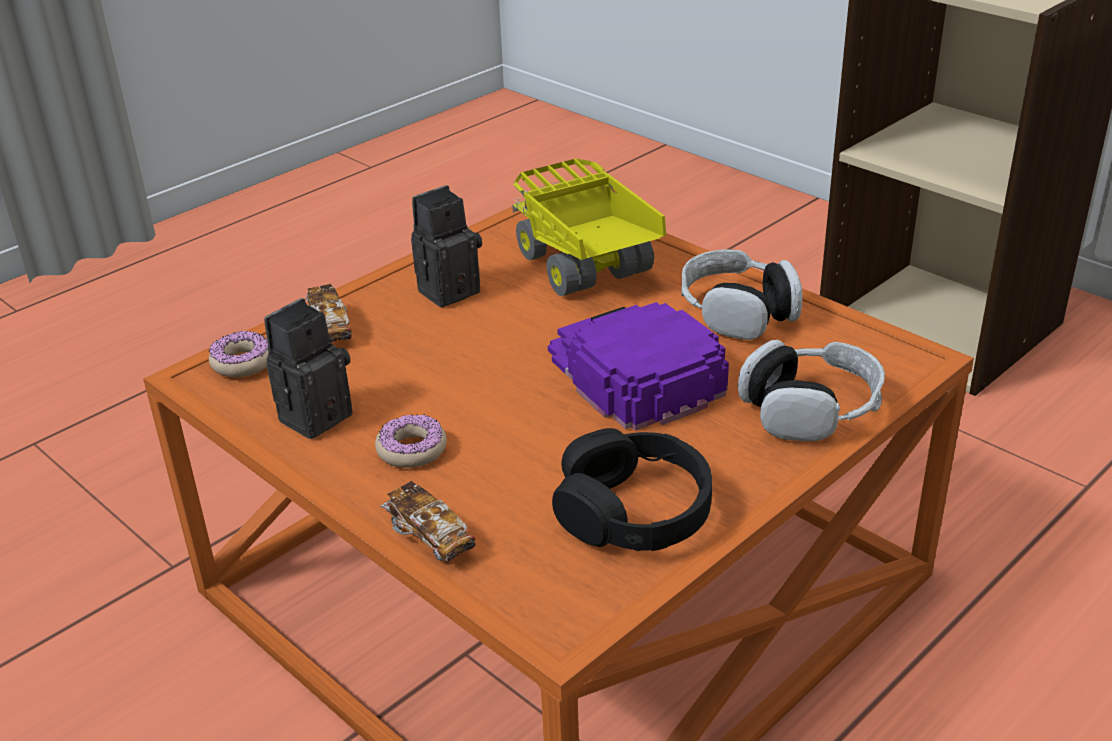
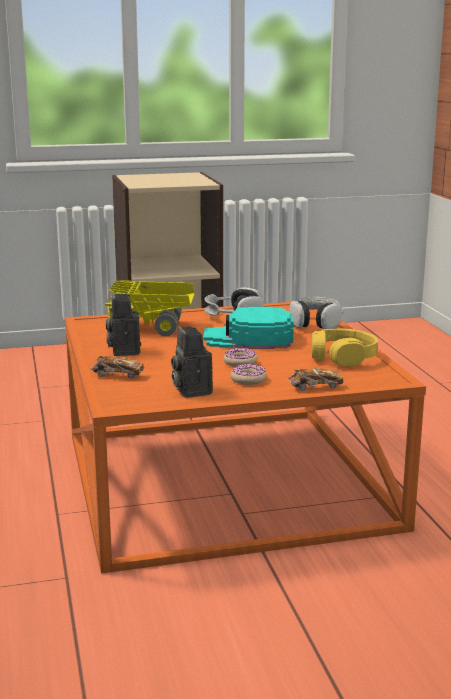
camera: 60 degrees left, 15 degrees down
donut [209,331,268,377] -> donut moved to [224,348,258,367]
purple cap [548,302,729,431] -> turquoise cap [203,307,293,349]
black headphones [552,428,712,551] -> yellow headphones [312,328,378,367]

